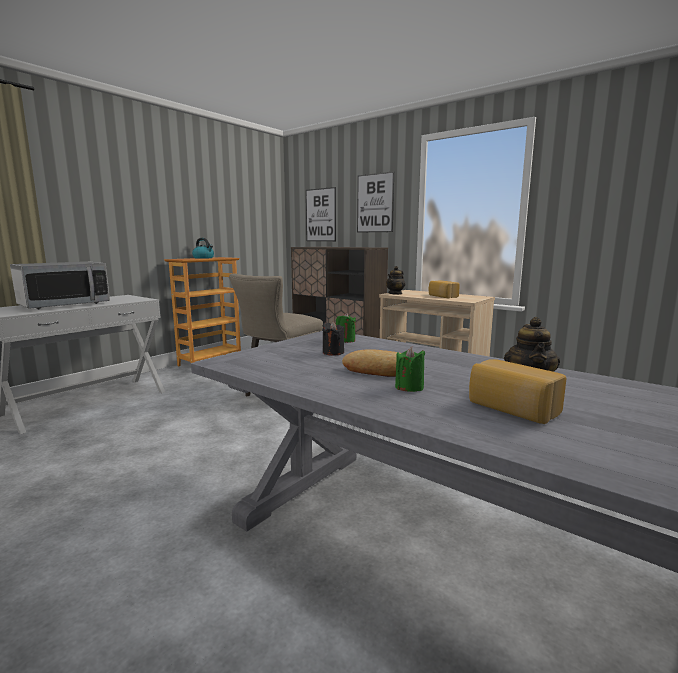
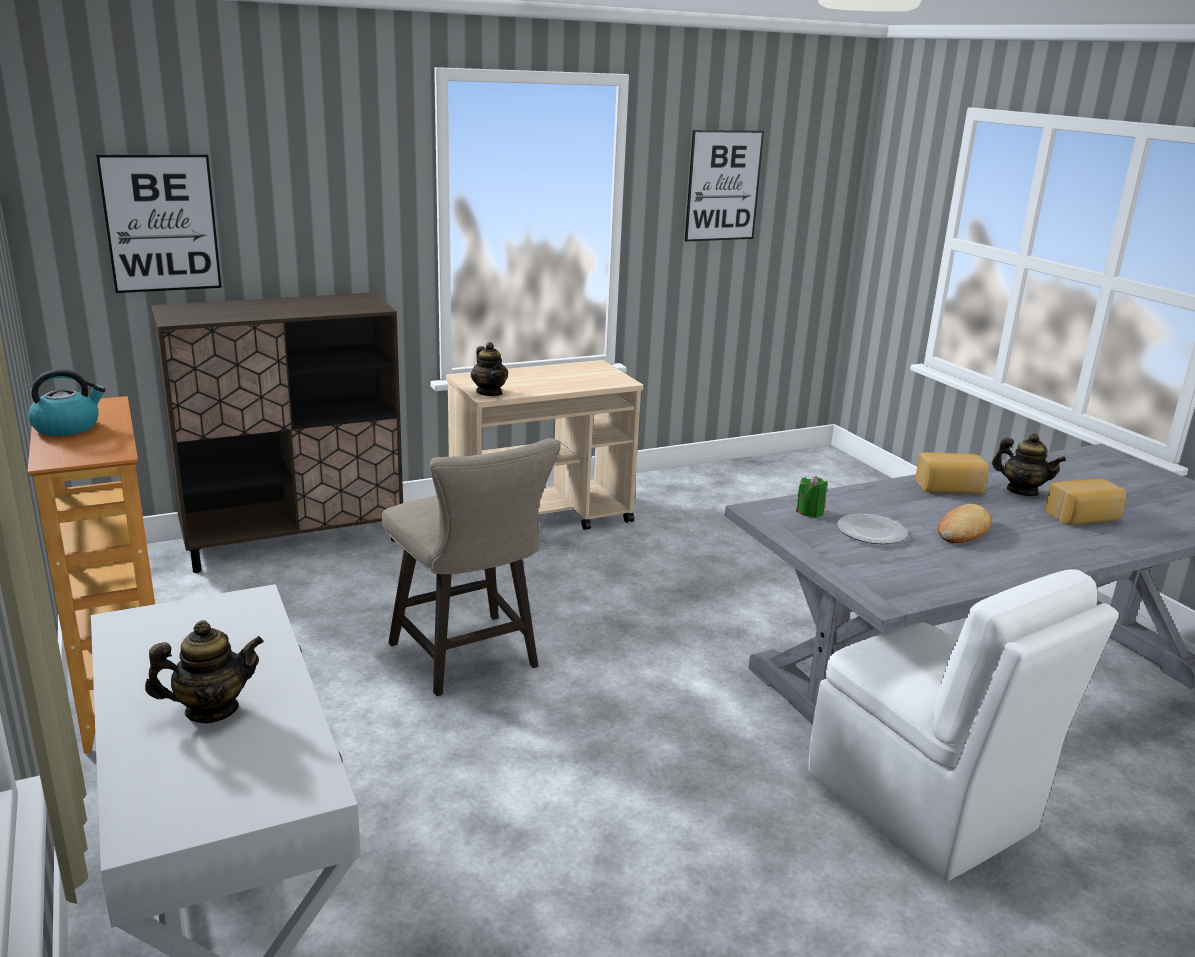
camera: 65 degrees left, 10 degrees up
microwave [10,262,110,309] -> teapot [145,620,264,723]
black candle [322,321,344,356] -> plate [837,514,908,544]
picture [357,171,394,233] -> picture moved to [685,130,764,242]
green candle [395,347,425,392] -> none
bread [428,281,460,298] -> bread moved to [916,452,989,494]
none -> white chair [808,569,1119,881]

